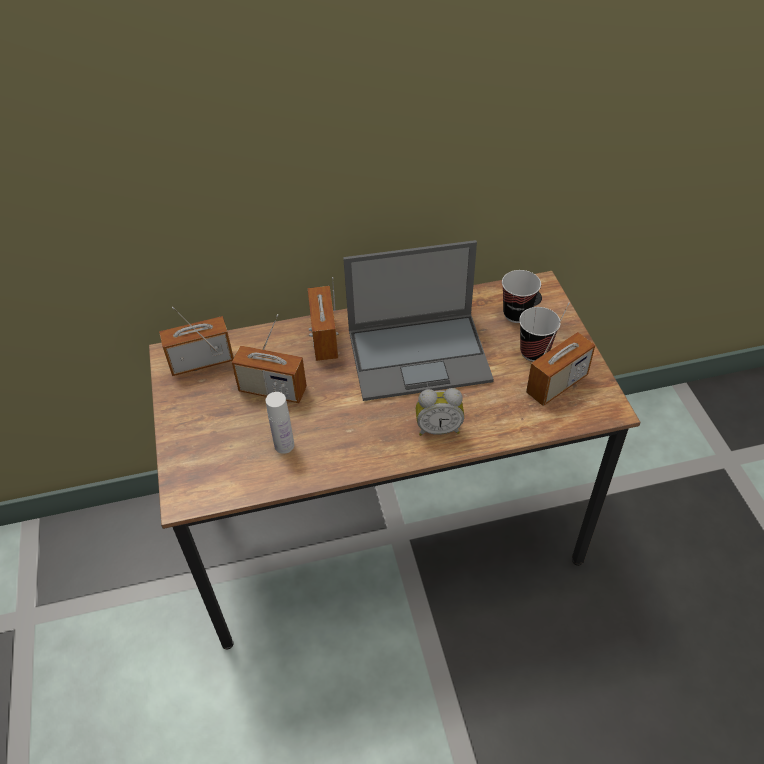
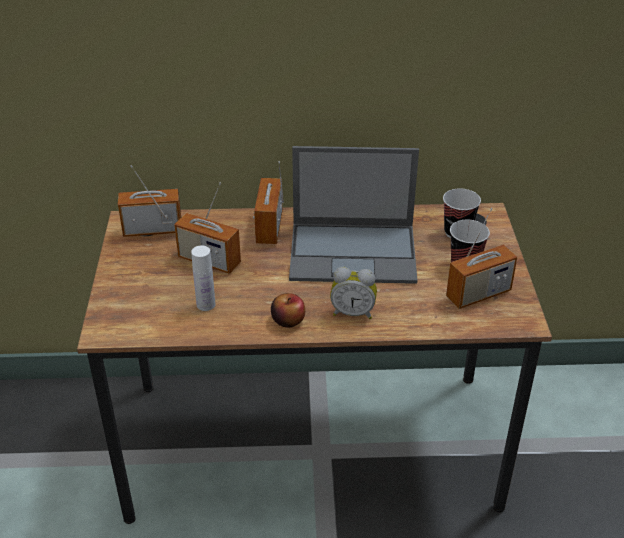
camera: 10 degrees right, 10 degrees down
none -> apple [271,293,305,328]

